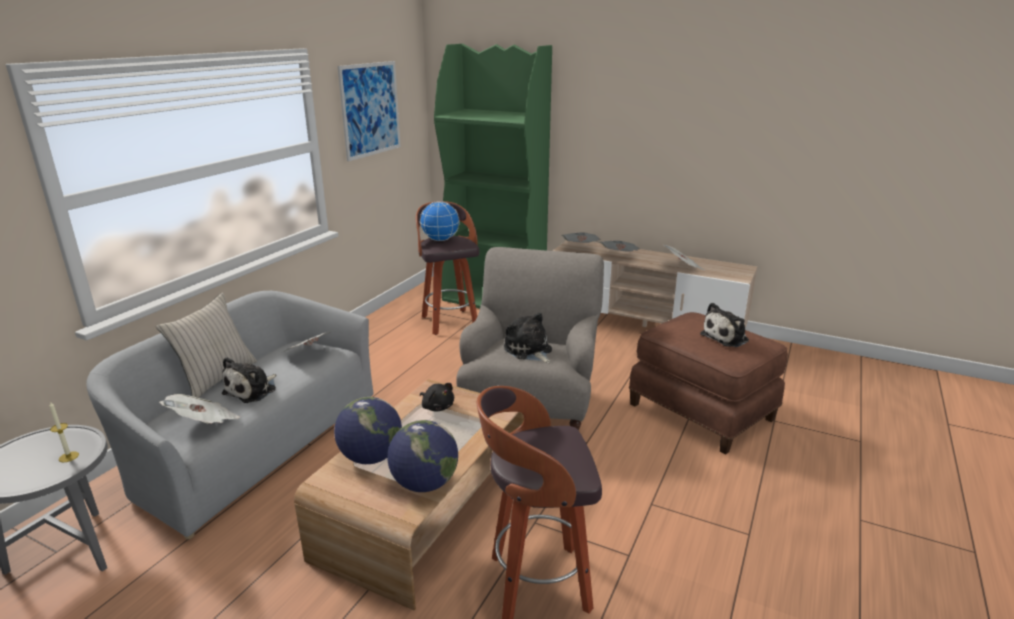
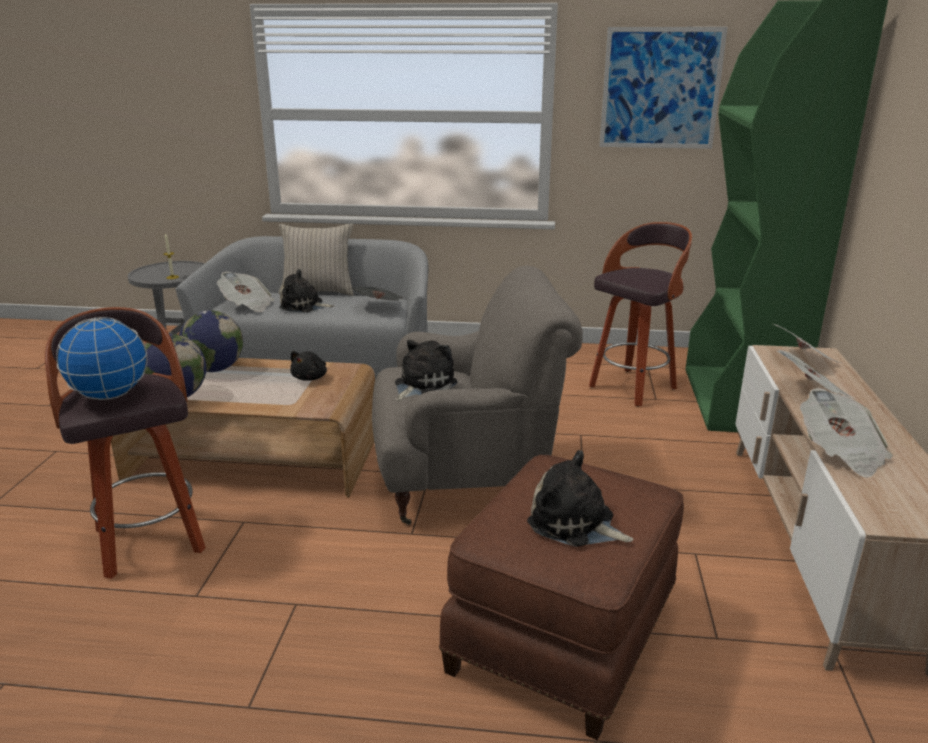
camera: 70 degrees right, 0 degrees up
globe [420,201,460,241] -> globe moved to [56,317,148,400]

